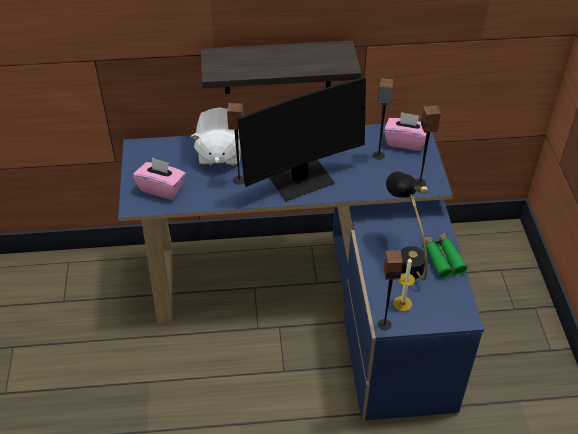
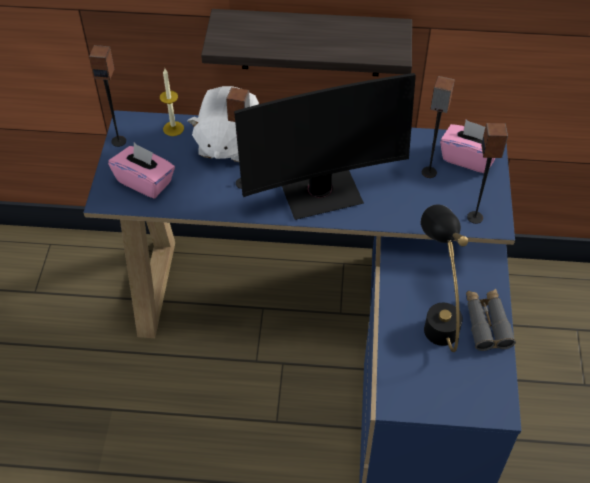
camera: 10 degrees right, 5 degrees up
speaker [378,250,403,330] -> speaker moved to [89,45,126,147]
candle [393,258,415,311] -> candle moved to [160,69,184,136]
green binoculars [425,233,468,278] -> grey binoculars [466,289,516,351]

